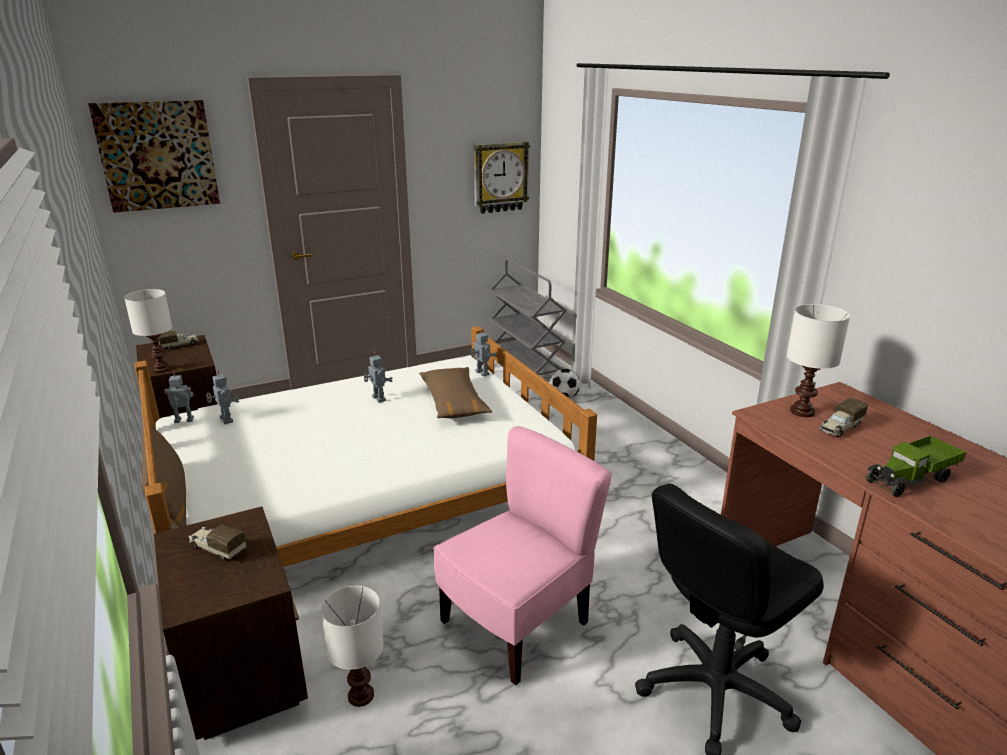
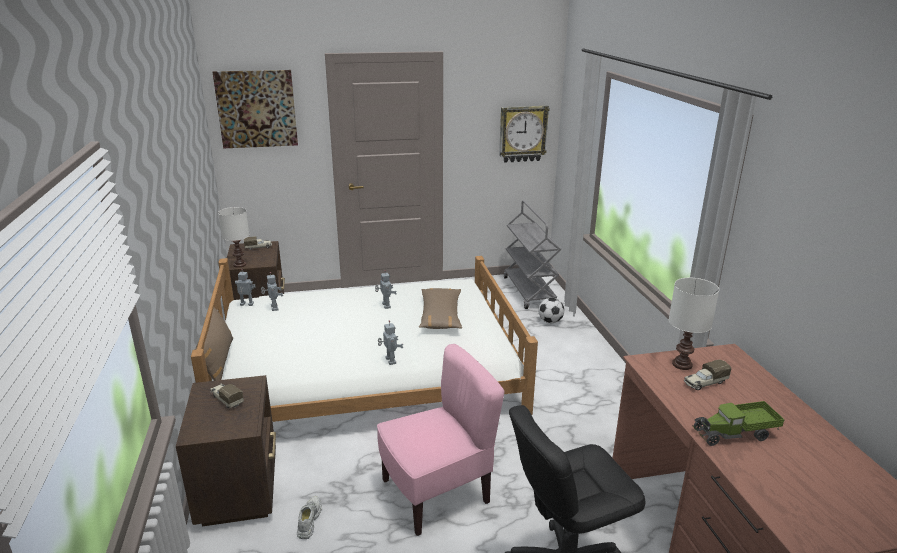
camera: 15 degrees right, 0 degrees up
white table lamp [321,586,384,707] -> white shoe [297,496,322,539]
toy robot [471,329,497,376] -> toy robot moved to [378,320,403,365]

